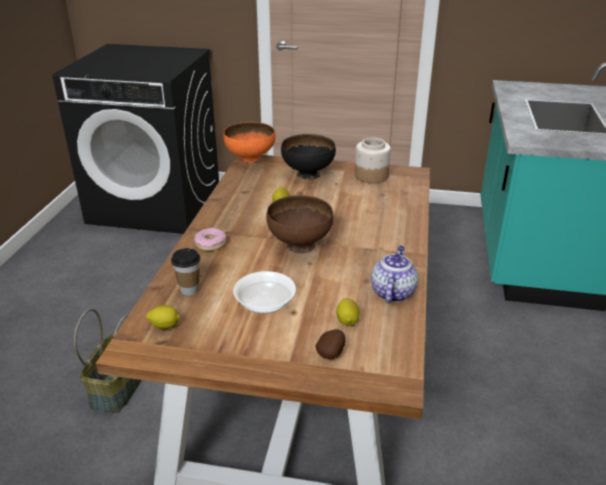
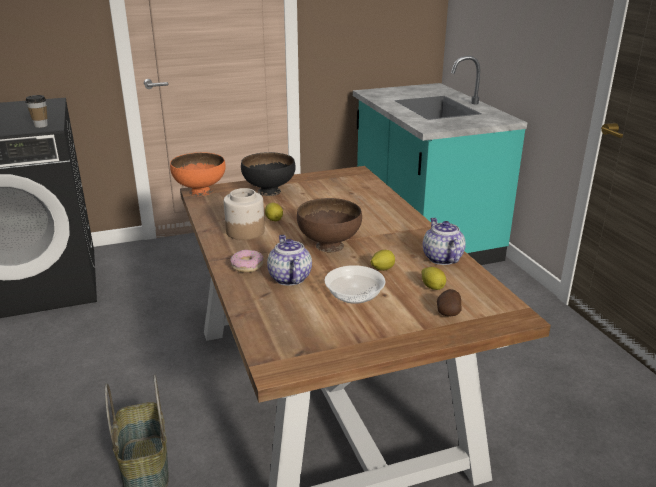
camera: 30 degrees left, 5 degrees down
lemon [146,305,180,329] -> lemon moved to [370,250,395,271]
cup [171,248,200,296] -> cup moved to [25,95,48,128]
jar [355,138,391,183] -> jar moved to [224,188,265,240]
none -> teapot [267,235,312,286]

